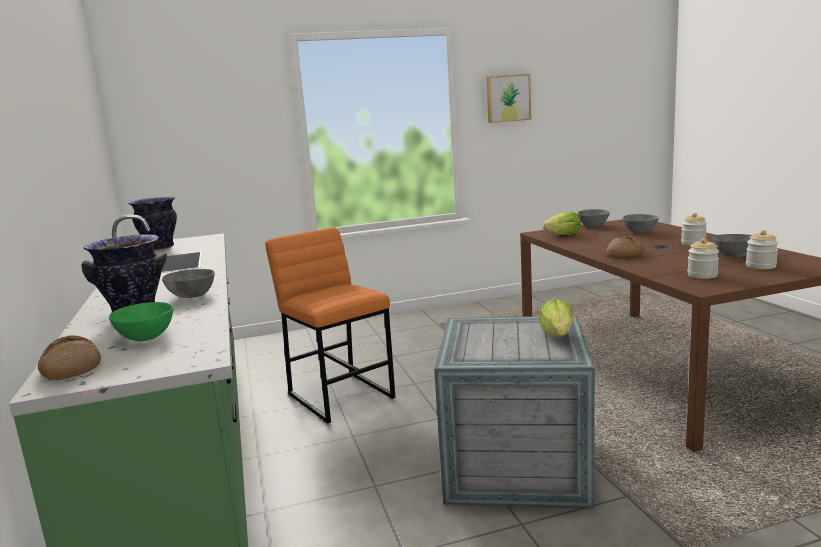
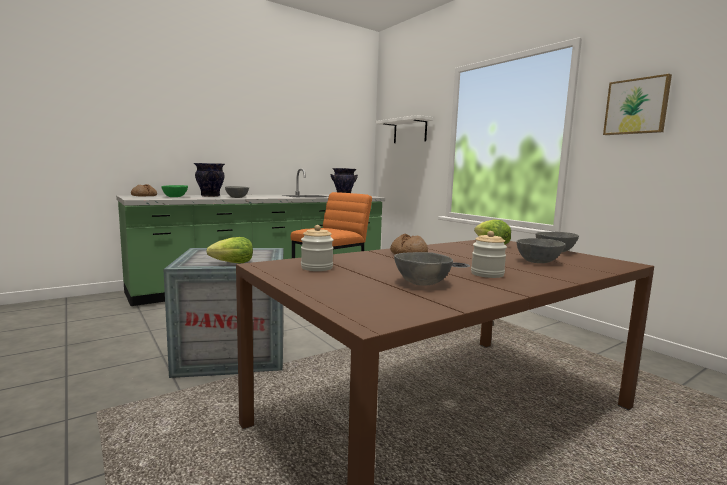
camera: 70 degrees right, 5 degrees down
jar [746,230,778,269] -> none
none -> white shelf [376,115,434,143]

